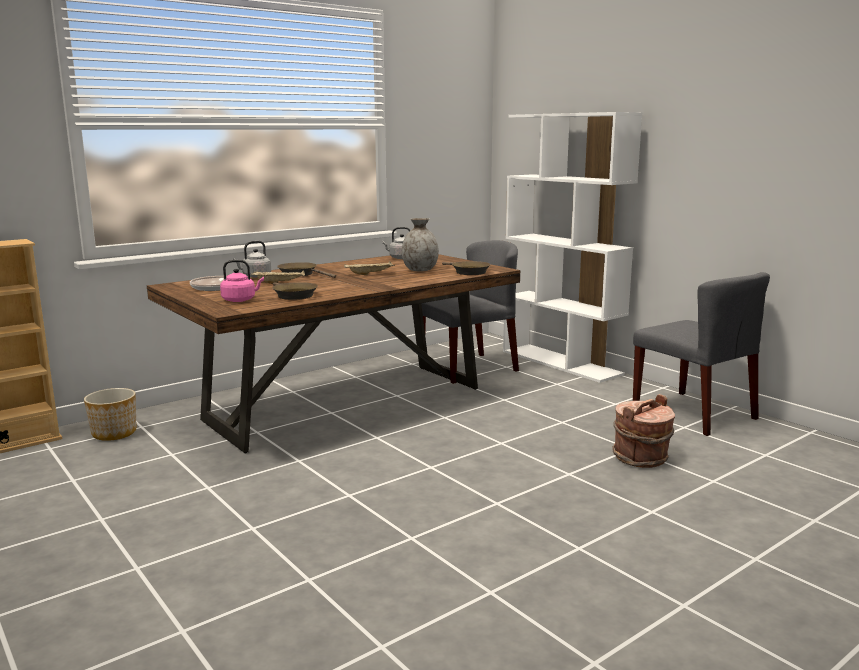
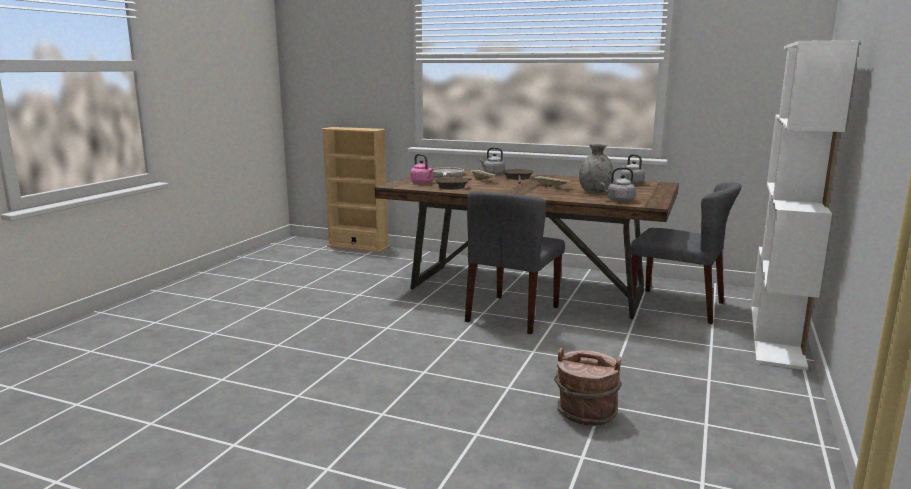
camera: 60 degrees right, 0 degrees up
planter [84,388,137,441] -> none
brown frying pan [442,261,491,275] -> grey kettle [600,167,636,202]
grey chair [633,272,770,436] -> grey chair moved to [465,191,565,334]

